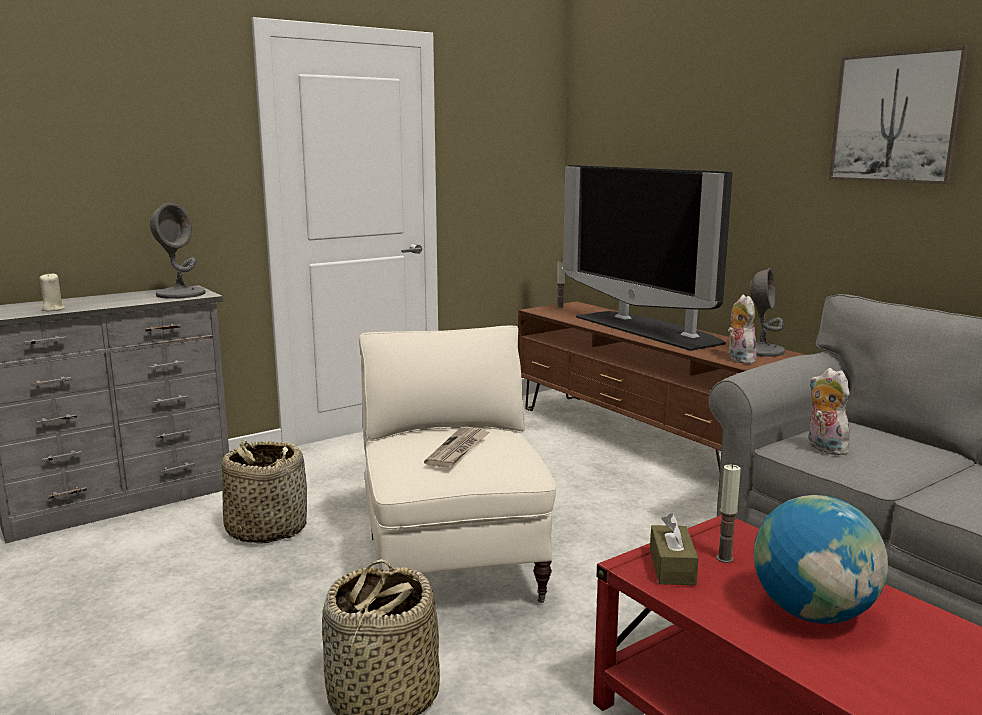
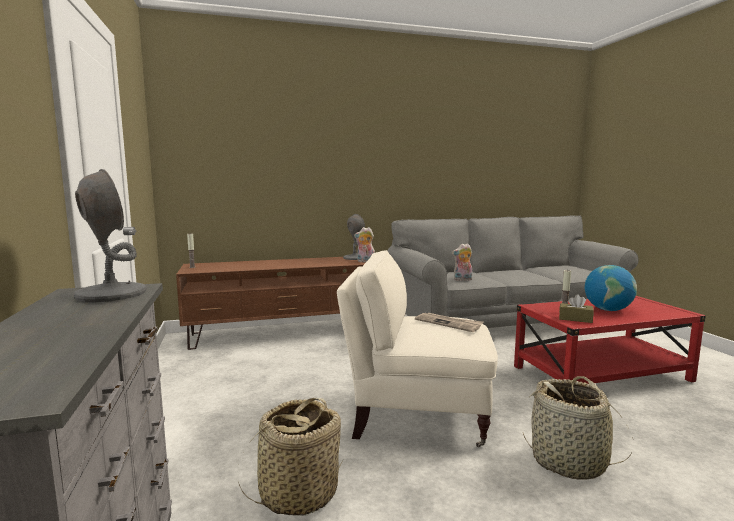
camera: 70 degrees left, 5 degrees down
beige candle [39,273,65,311] -> none
television [563,165,733,351] -> none
picture [829,46,970,184] -> none

